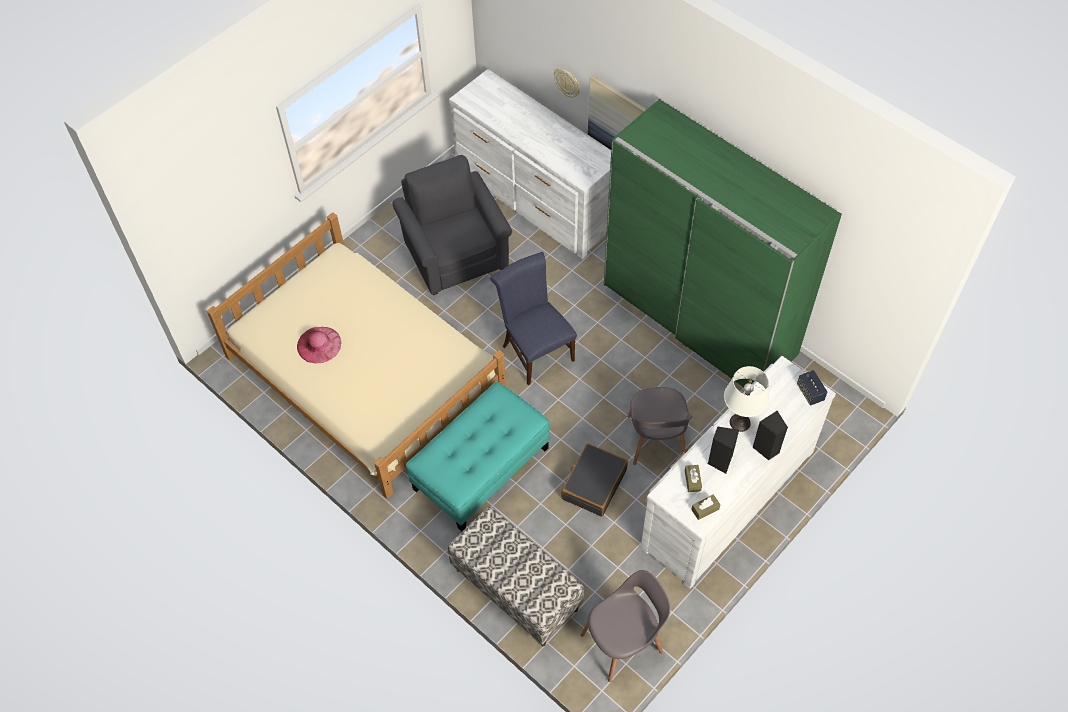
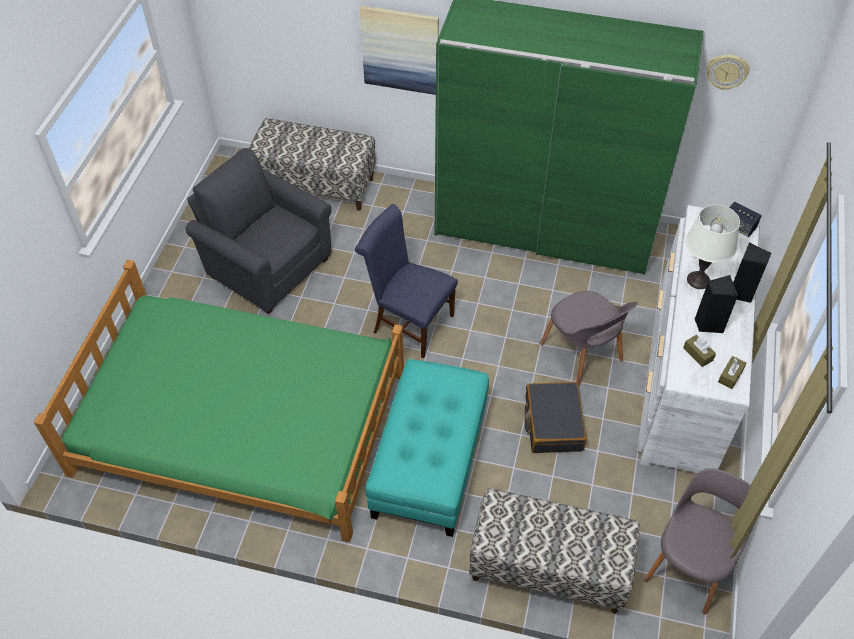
camera: 30 degrees left, 5 degrees down
beige bed [207,212,506,499] -> green bed [34,260,404,542]
pink hat [297,327,341,363] -> none
white dresser [449,69,611,259] -> bench [249,118,376,211]
wall clock [554,67,580,98] -> wall clock moved to [707,55,749,90]

